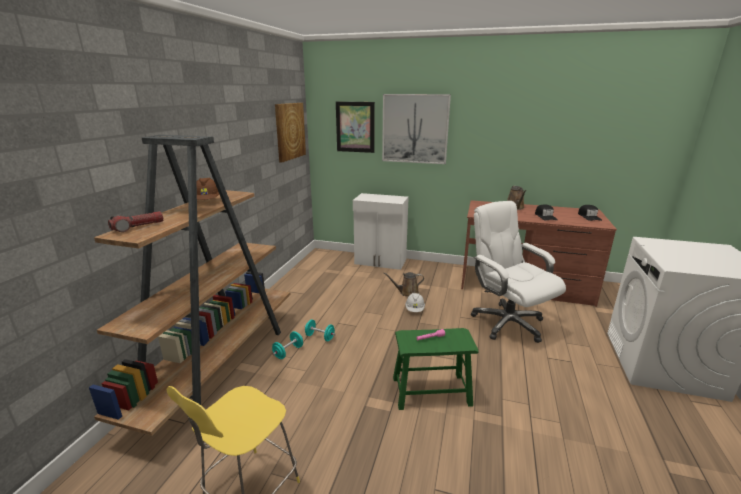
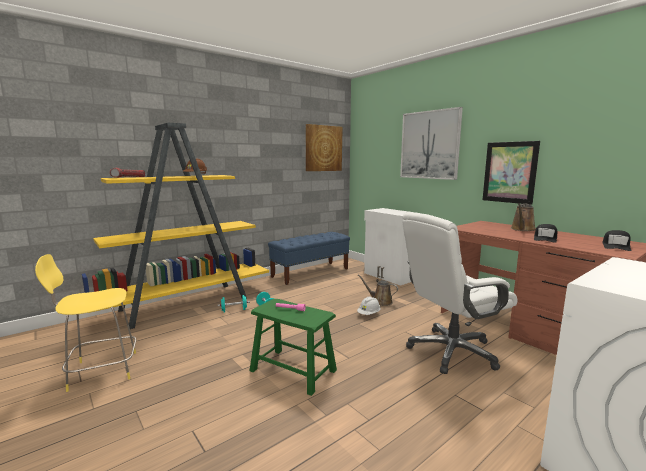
camera: 35 degrees right, 10 degrees down
brown bookcase [89,135,291,436] -> yellow bookcase [82,123,269,329]
picture [336,102,375,153] -> picture moved to [483,141,540,205]
white office chair [471,201,566,343] -> white office chair turned 120 degrees counterclockwise [402,212,518,374]
none -> blue bench [268,232,350,285]

